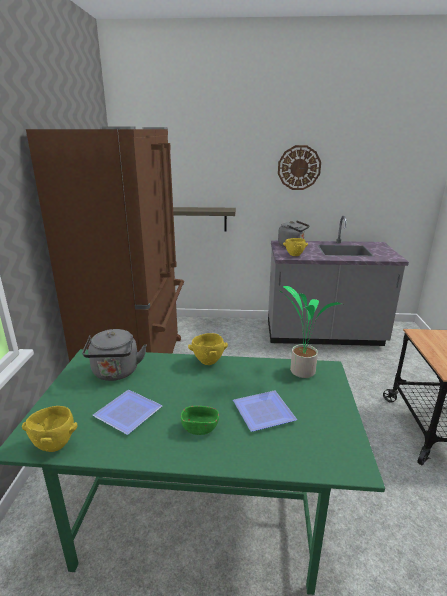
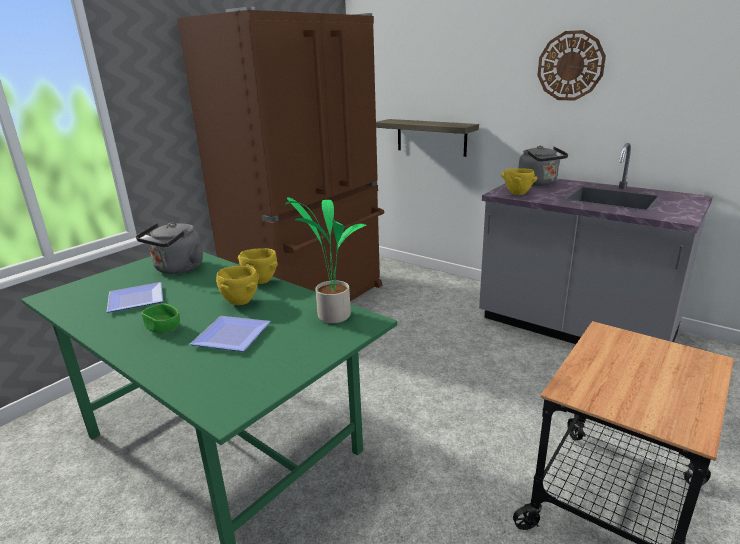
camera: 35 degrees right, 0 degrees up
yellow bowl [22,406,78,452] -> yellow bowl moved to [216,266,259,305]

